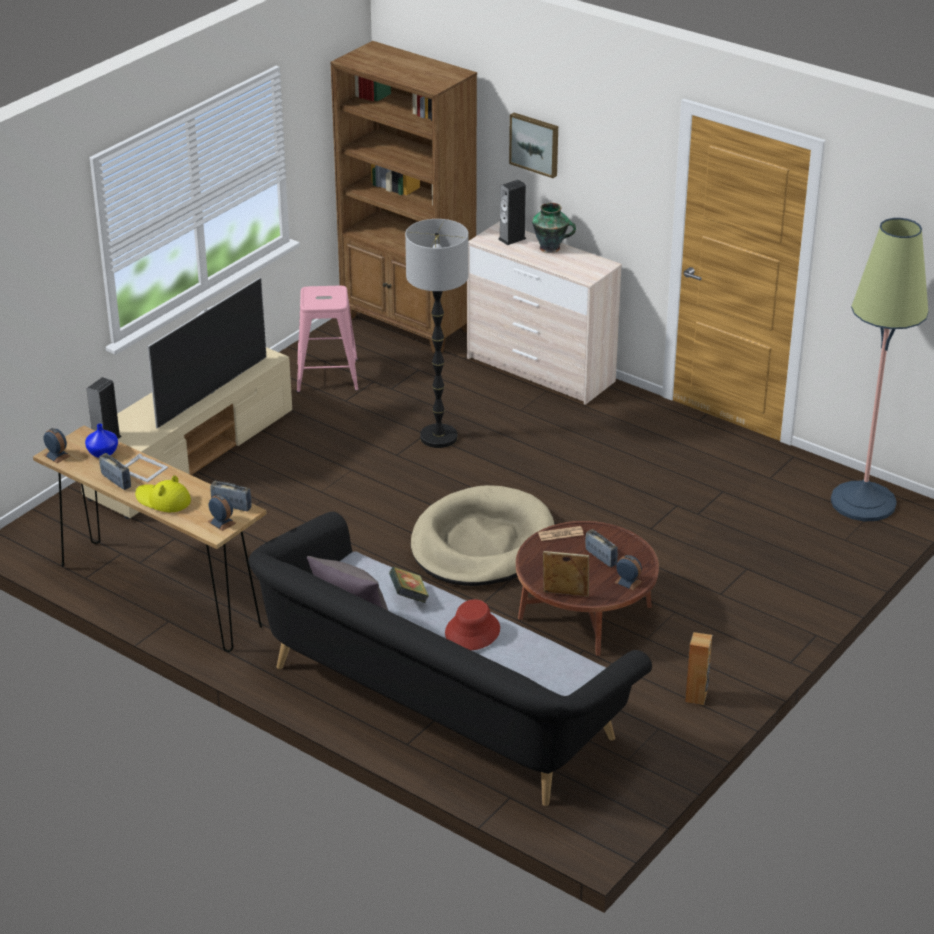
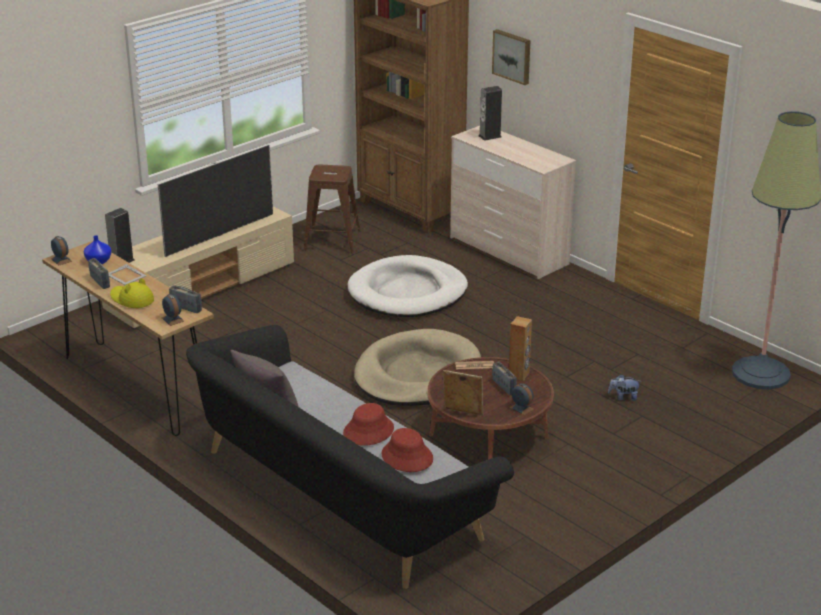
camera: 10 degrees right, 5 degrees down
pink stool [297,286,358,392] -> brown stool [304,165,361,253]
book [389,567,429,603] -> none
floor lamp [405,219,469,448] -> white dog bed [348,255,468,317]
vase [532,203,576,253] -> none
brown speaker [685,632,712,705] -> brown speaker moved to [509,316,532,381]
none -> red hat [381,428,433,472]
none -> plush toy [608,374,641,401]

